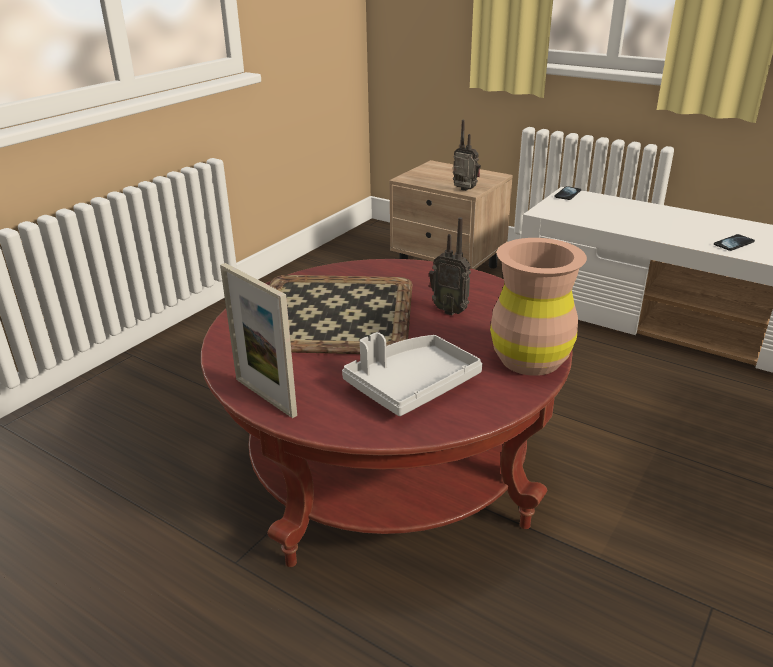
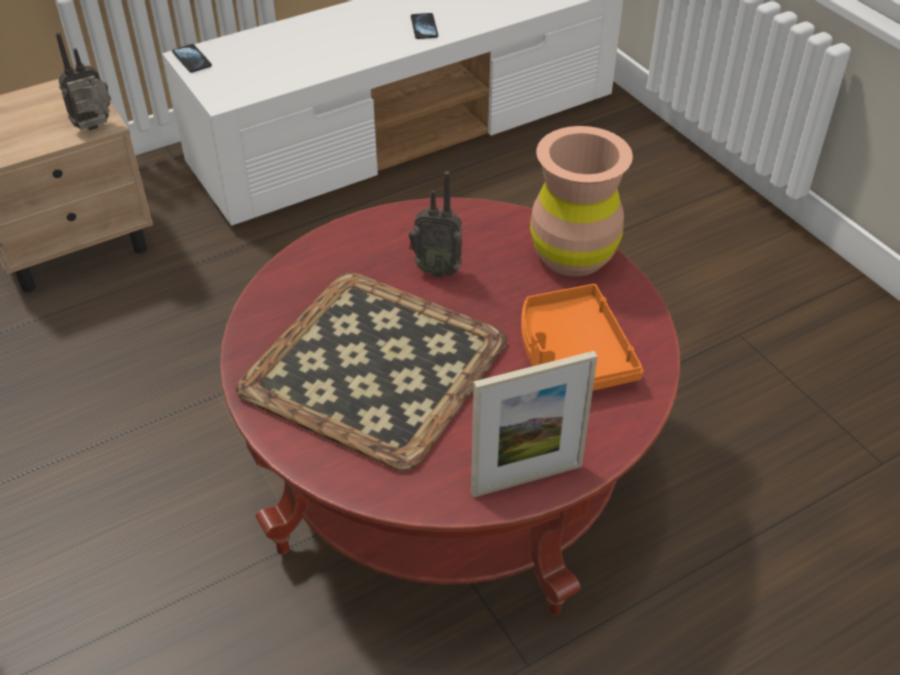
camera: 65 degrees left, 15 degrees up
grey tray [342,332,483,416] -> orange tray [521,284,644,391]
radio [429,217,471,315] -> radio turned 45 degrees clockwise [409,171,463,278]

